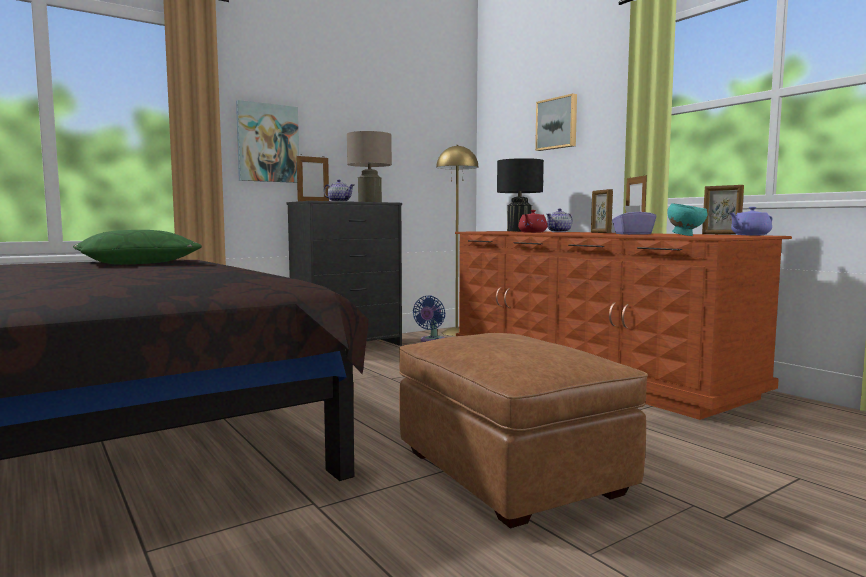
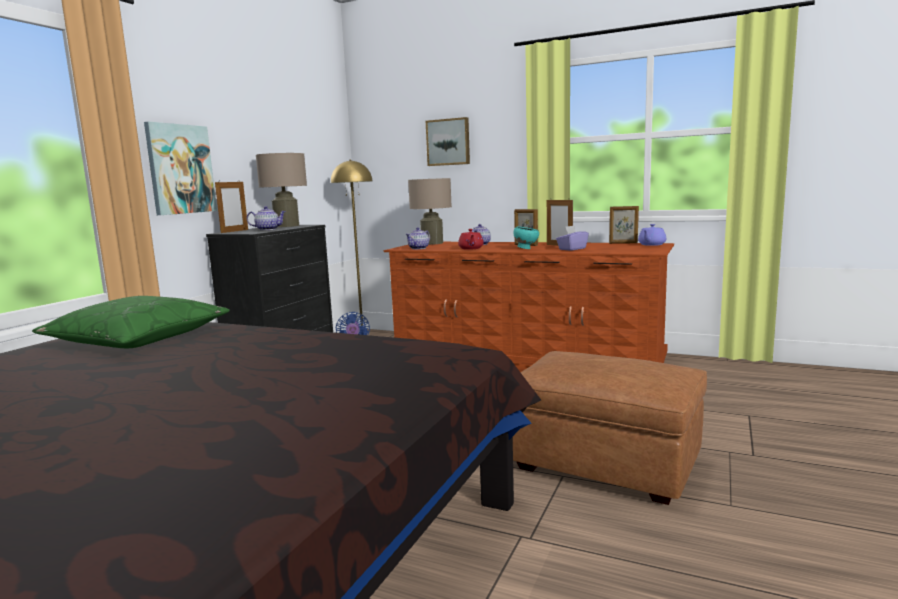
camera: 30 degrees left, 5 degrees up
black table lamp [497,158,544,231] -> beige table lamp [408,178,452,245]
turquoise bowl [668,203,708,236] -> turquoise bowl moved to [514,226,539,249]
none -> teapot [405,227,430,249]

